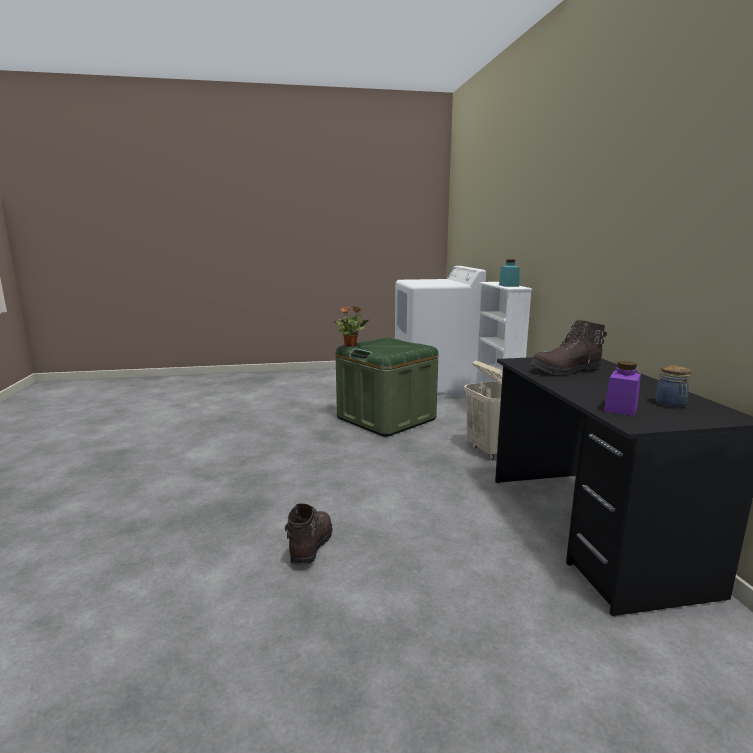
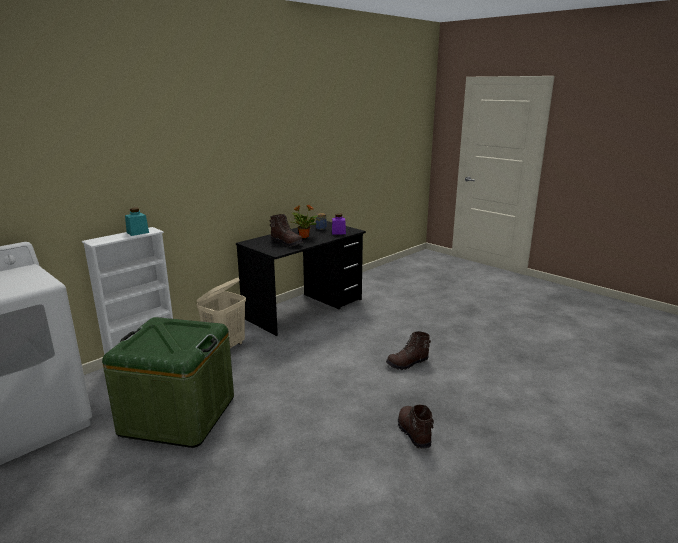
camera: 125 degrees left, 5 degrees up
potted plant [332,306,370,347] -> potted plant moved to [290,205,318,238]
none -> brown boot [398,405,434,449]

